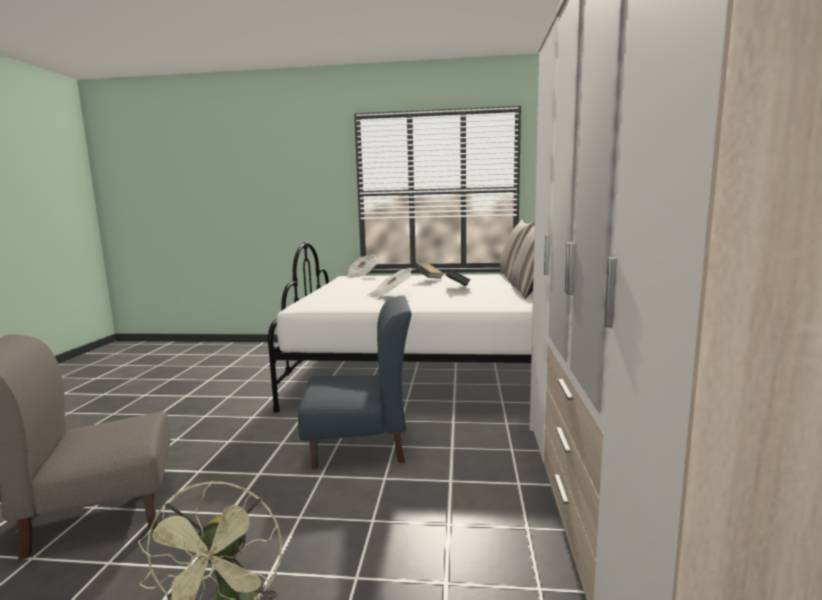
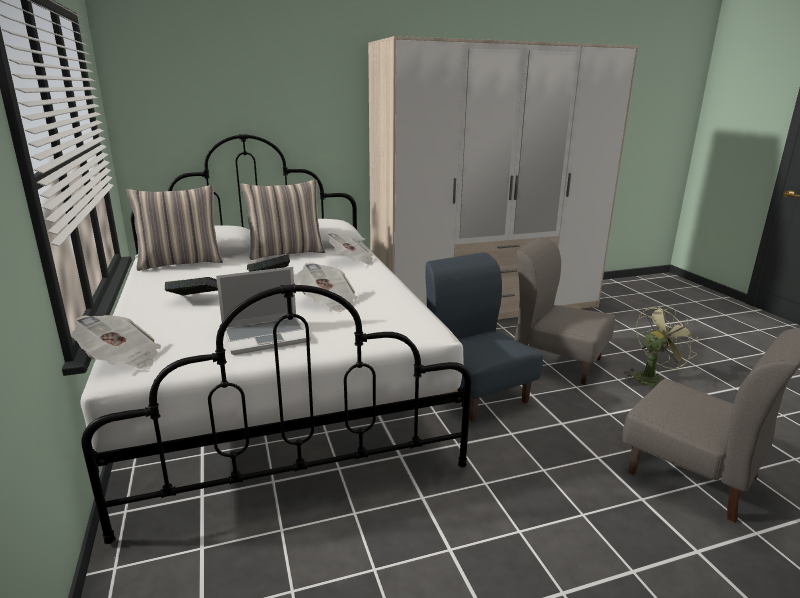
camera: 115 degrees left, 10 degrees up
none -> laptop [216,267,311,355]
none -> newspaper [327,233,373,265]
none -> grey chair [515,237,615,385]

